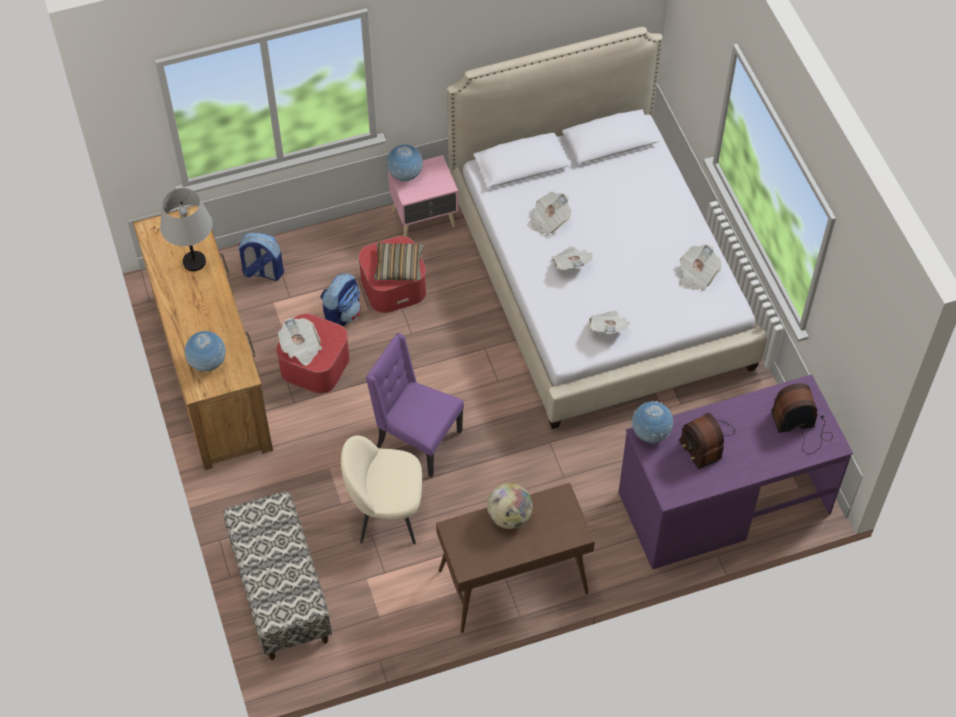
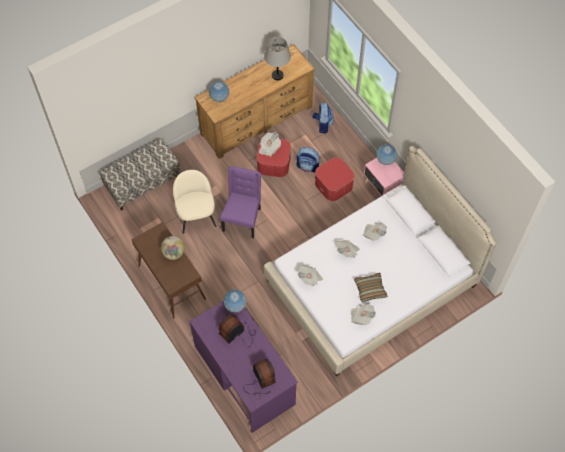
camera: 75 degrees right, 5 degrees up
pillow [374,242,423,281] -> pillow moved to [354,273,388,302]

